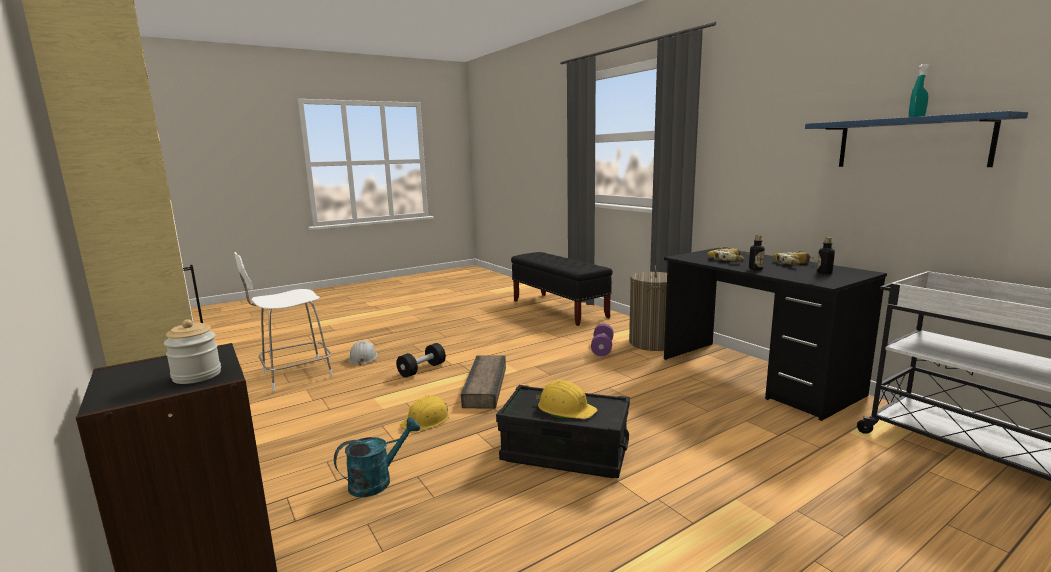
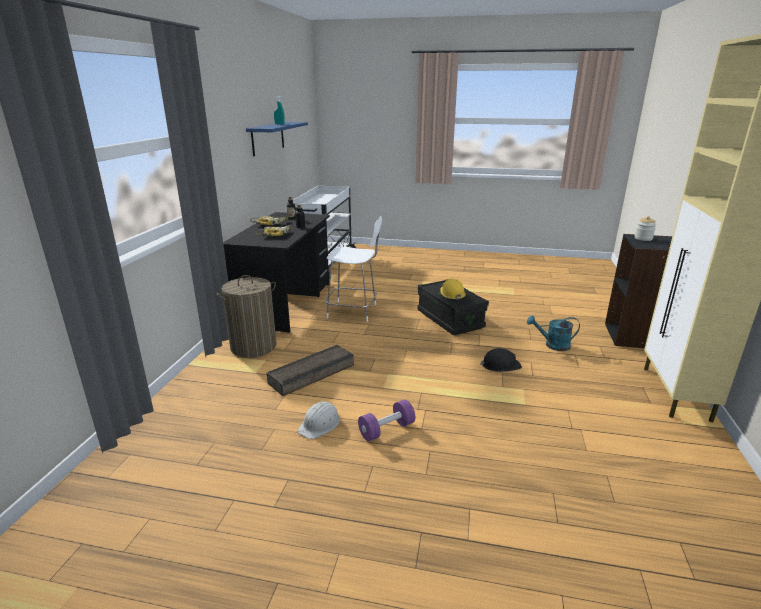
camera: 135 degrees left, 10 degrees up
white chair [235,252,333,391] -> white chair moved to [325,216,382,322]
white hard hat [349,340,378,366] -> white hard hat moved to [297,401,340,439]
black dumbbell [396,343,446,378] -> none
yellow hard hat [400,395,449,432] -> black hard hat [480,348,522,372]
crate [461,355,506,408] -> crate moved to [266,345,354,396]
black bench [511,252,613,326] -> none
purple dumbbell [591,323,614,356] -> purple dumbbell moved to [358,399,415,441]

